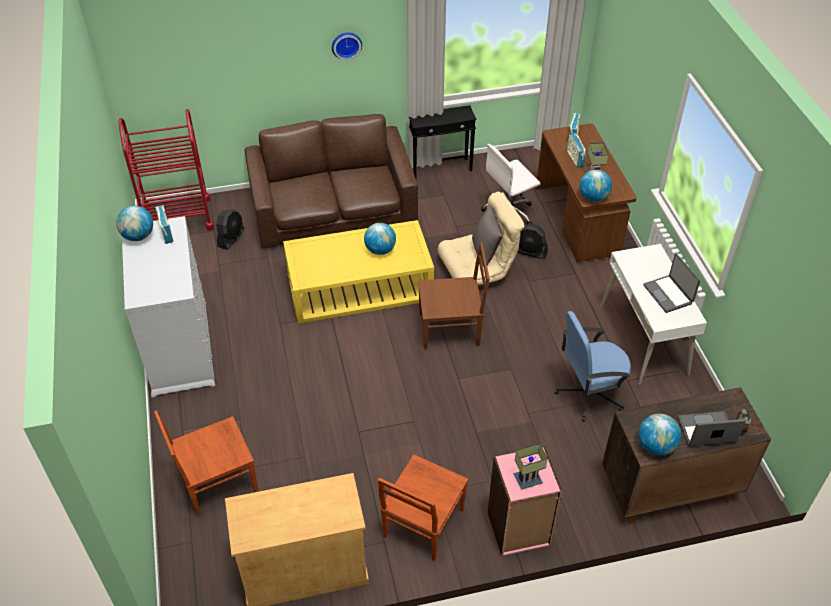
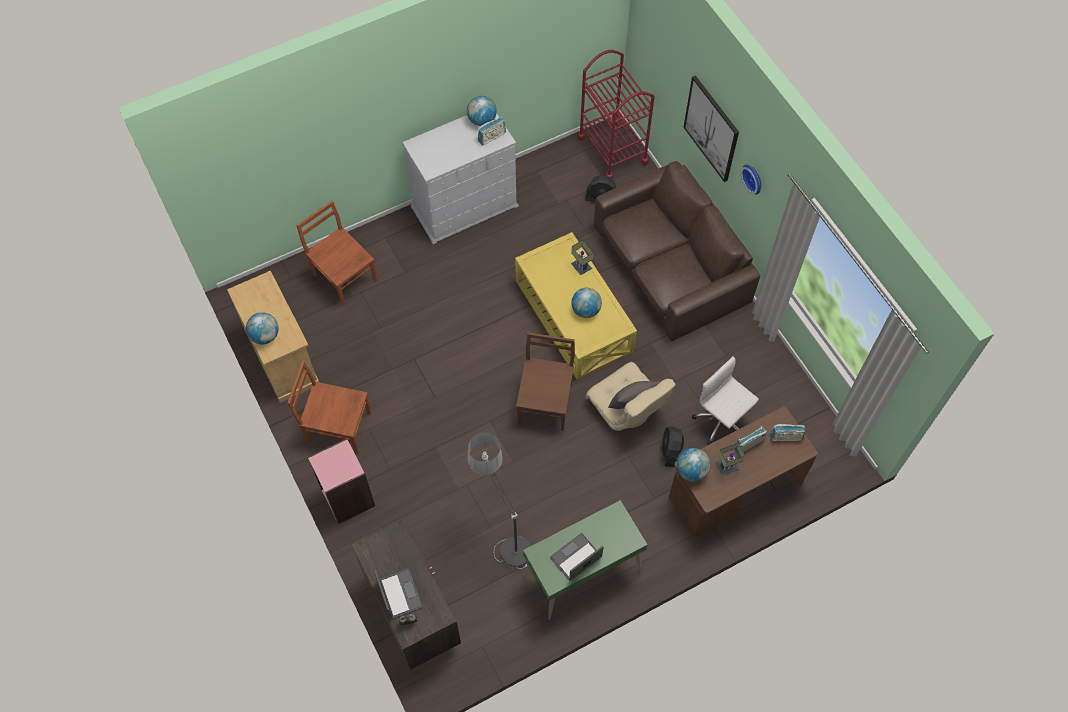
camera: 75 degrees right, 15 degrees up
black side table [409,105,476,178] -> none
brown chair [418,243,490,350] -> brown chair turned 150 degrees counterclockwise [516,333,575,431]
table lamp [513,443,548,490] -> table lamp moved to [571,240,594,275]
blue office chair [554,311,631,422] -> floor lamp [468,432,531,569]
white desk [600,244,707,385] -> green desk [523,500,647,620]
globe [638,414,681,456] -> globe moved to [246,312,279,344]
none -> picture [683,75,739,182]

